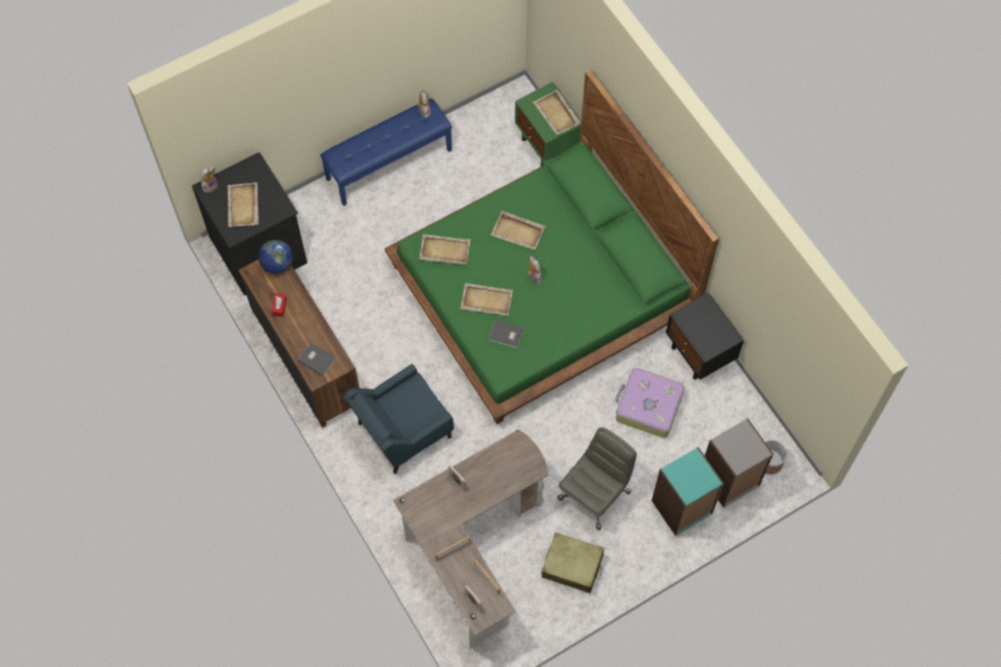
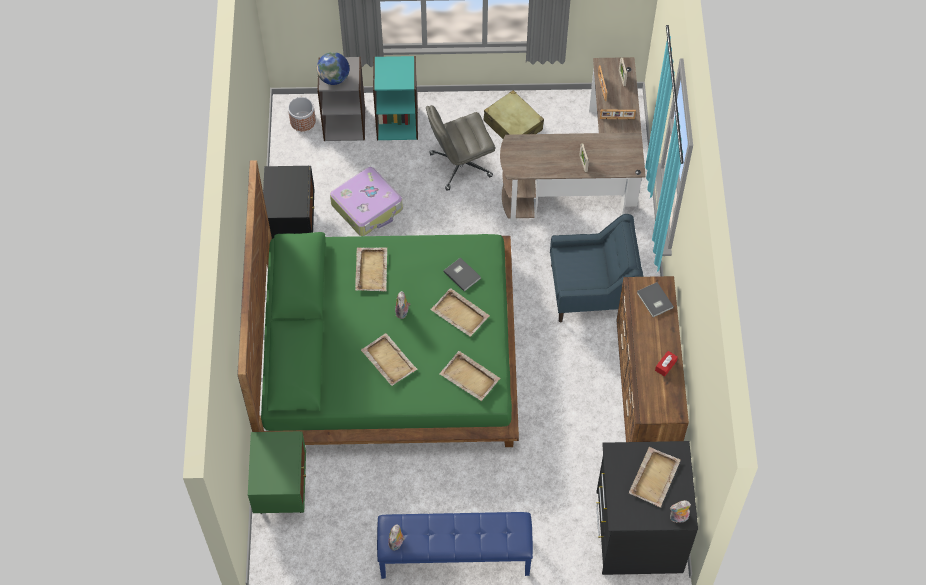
camera: 150 degrees left, 5 degrees down
globe [258,240,293,274] -> globe moved to [317,52,349,85]
beige tray [533,90,581,135] -> beige tray moved to [355,247,387,291]

